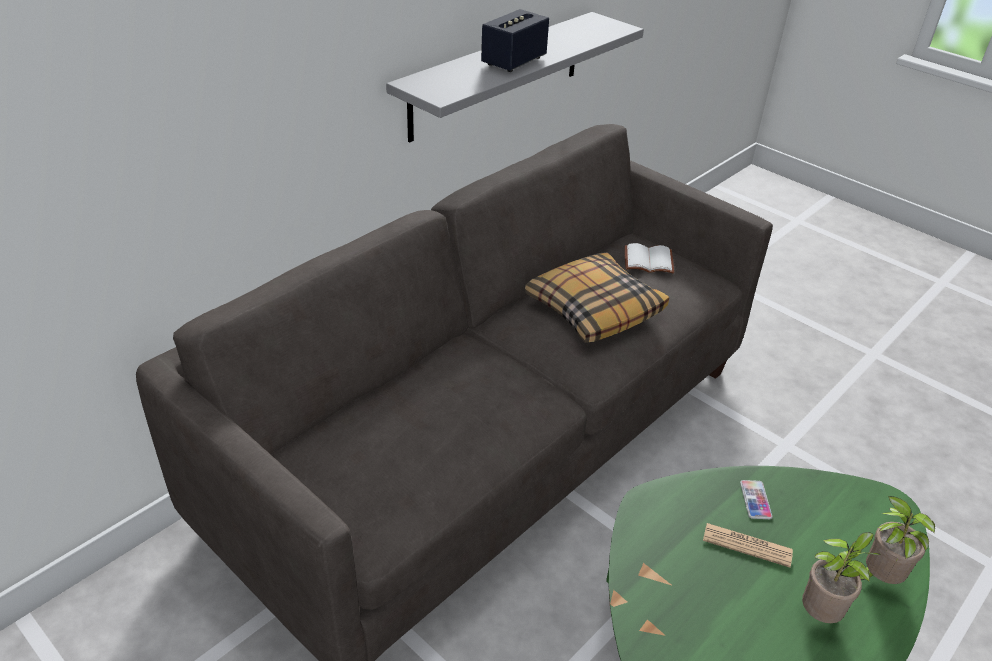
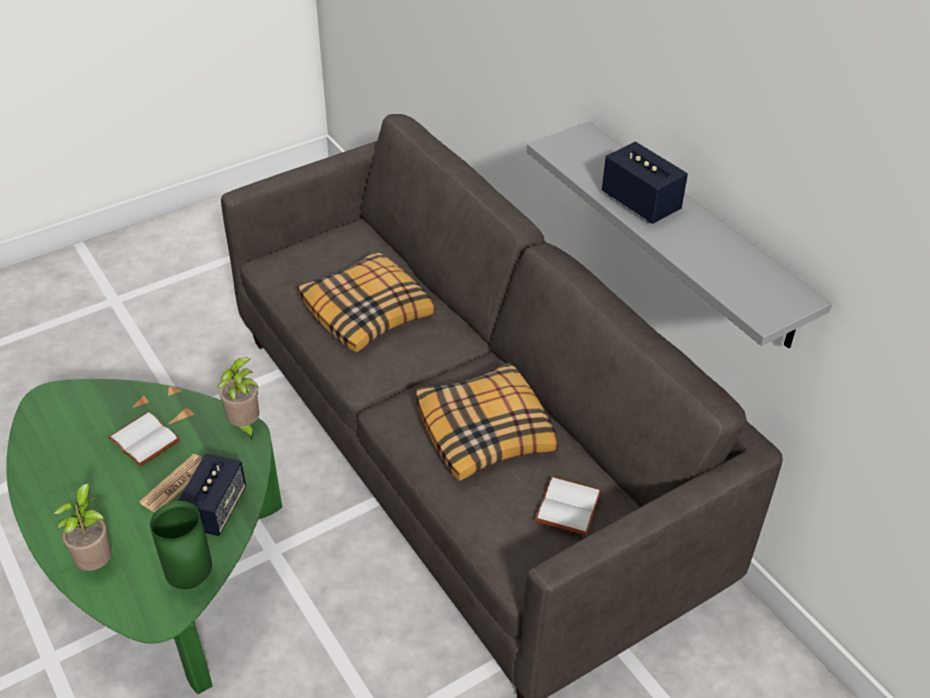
camera: 105 degrees right, 5 degrees up
phone [740,480,773,519] -> speaker [178,453,246,536]
potted plant [802,532,881,623] -> potted plant moved to [217,358,260,441]
none -> white book [108,412,181,467]
none -> green vase [150,501,212,589]
none -> pillow [298,251,436,352]

